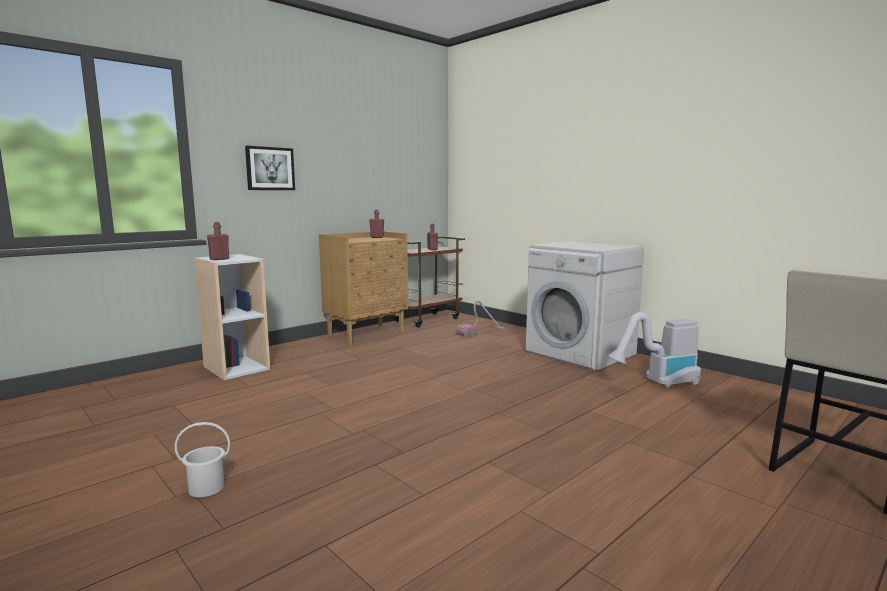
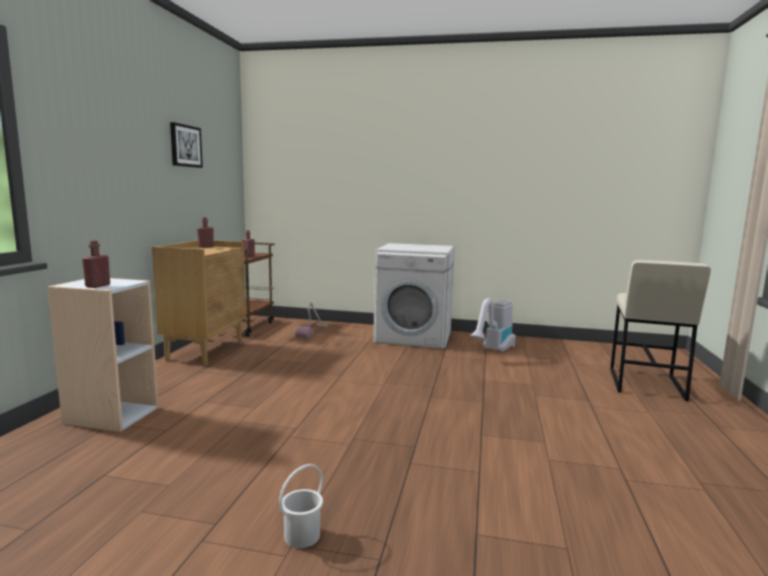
camera: 35 degrees left, 0 degrees up
picture [245,146,295,190] -> picture moved to [170,122,203,168]

